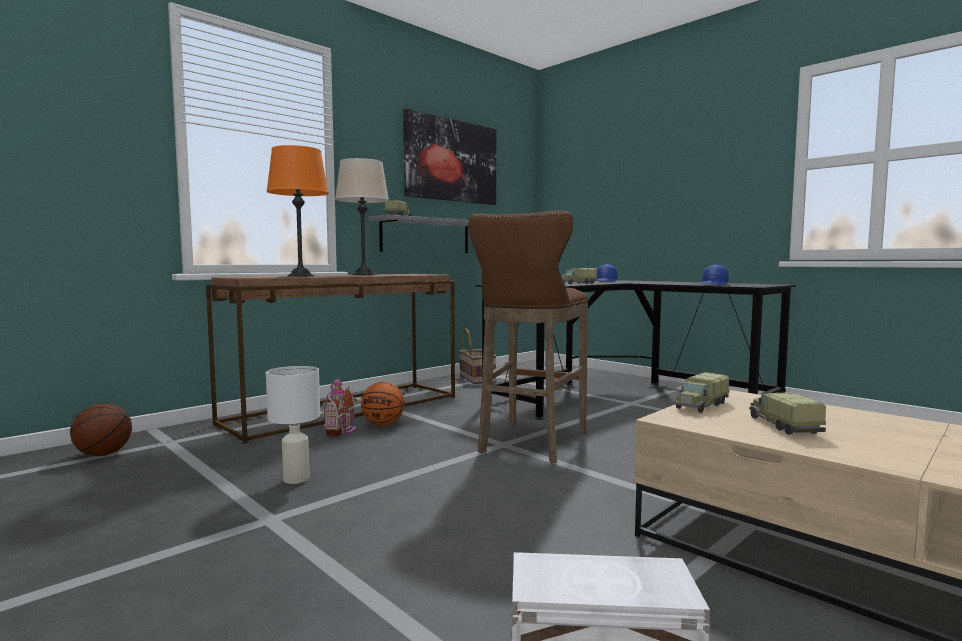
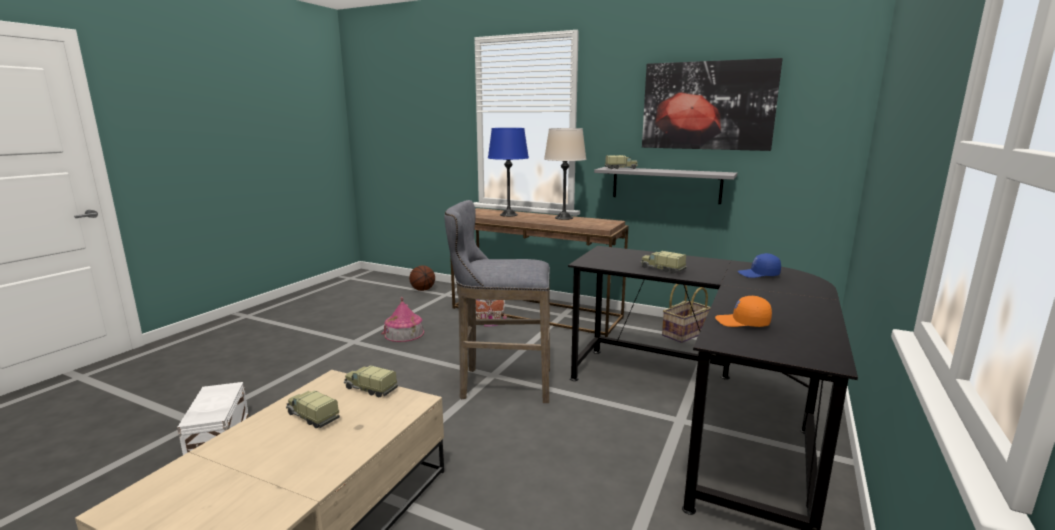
camera: 70 degrees right, 10 degrees up
orange table lamp [266,145,329,277] -> blue table lamp [488,128,529,217]
white table lamp [266,366,320,484] -> toy house [381,297,424,342]
basketball [361,382,405,426] -> none
brown stool [468,210,589,463] -> grey stool [444,200,550,403]
blue cap [700,264,729,285] -> orange cap [715,296,772,327]
toy truck [749,392,826,435] -> toy truck turned 120 degrees counterclockwise [286,391,340,428]

